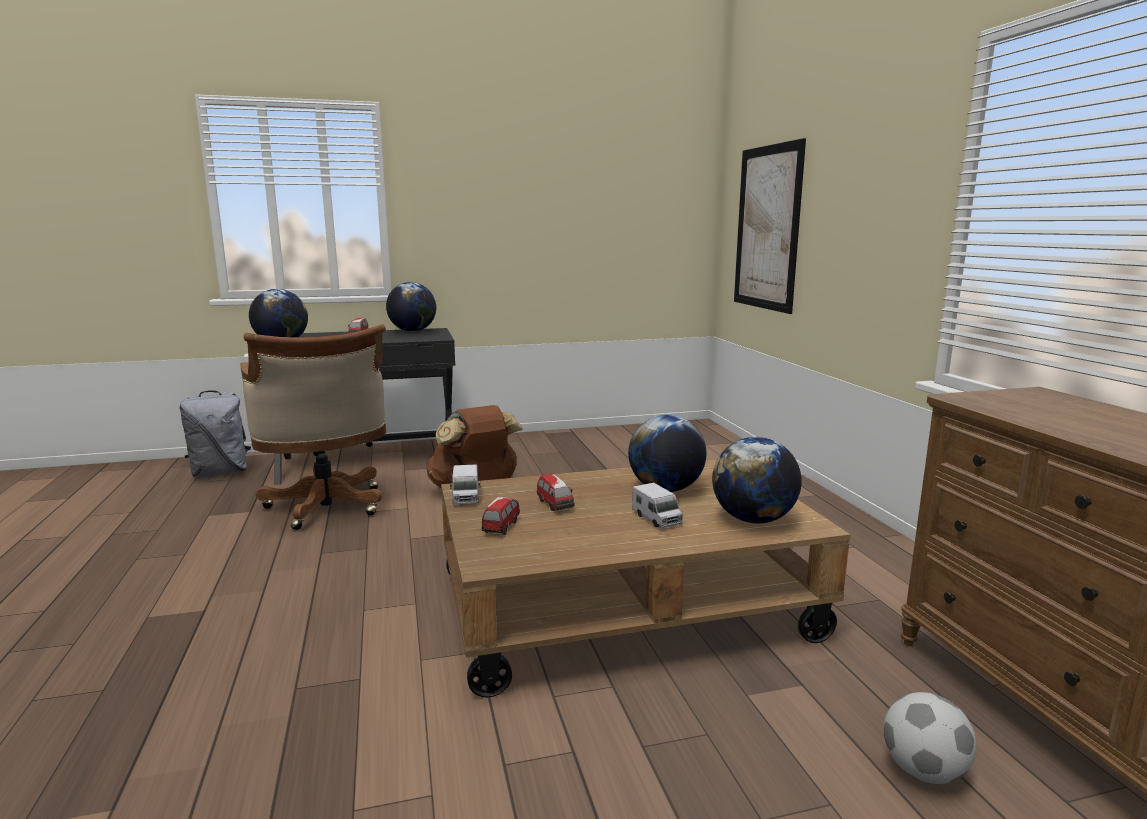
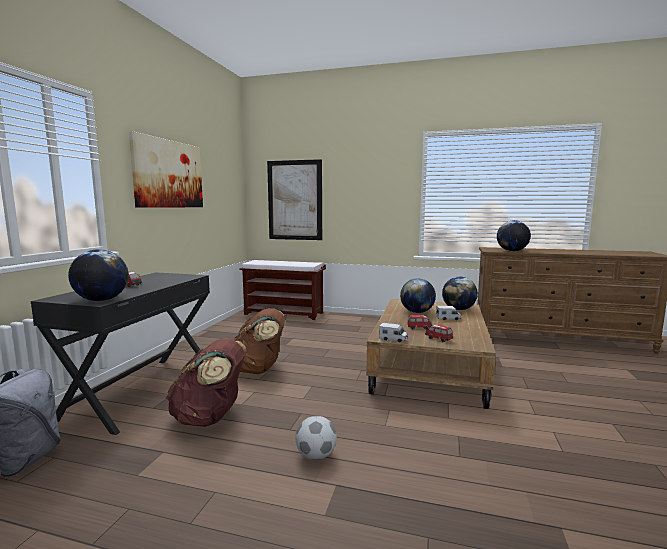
camera: 60 degrees left, 5 degrees down
office chair [241,324,386,530] -> brown backpack [166,338,246,427]
globe [386,282,436,332] -> globe moved to [497,220,531,252]
football [884,692,977,784] -> football moved to [296,416,337,460]
none -> picture [129,131,203,208]
none -> brown bench [240,260,326,320]

